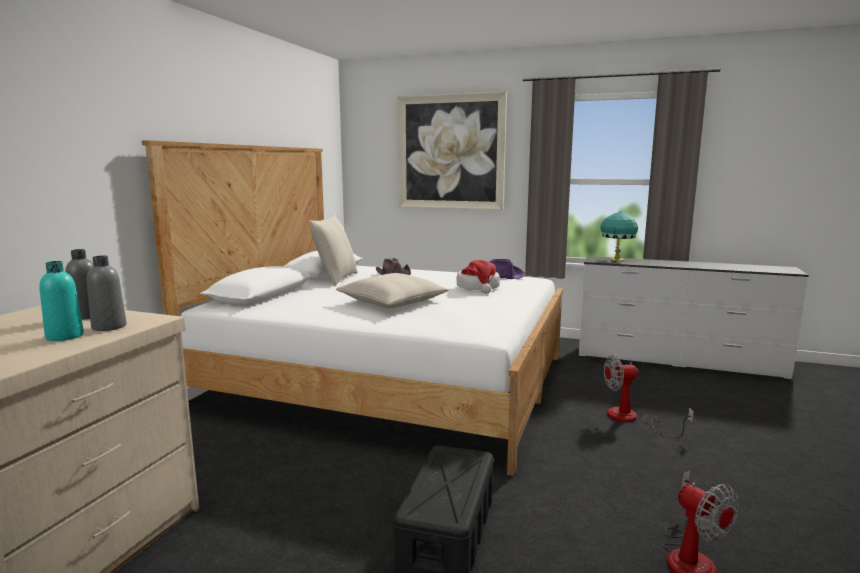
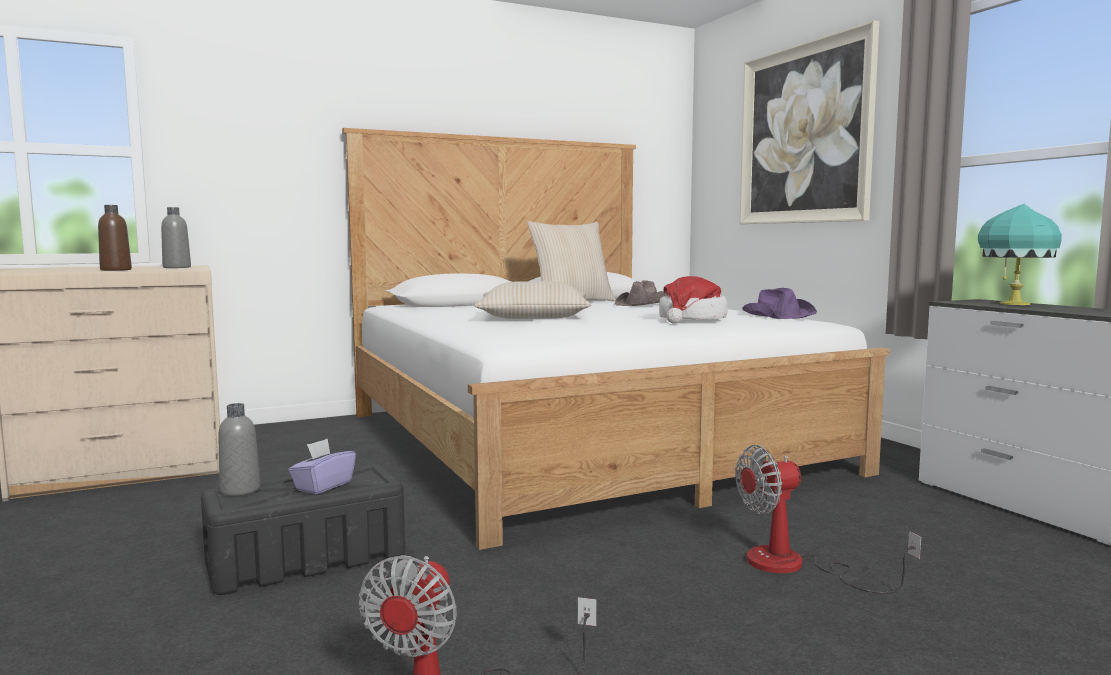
camera: 45 degrees right, 5 degrees down
turquoise bottle [39,261,84,341] -> brown bottle [98,205,132,271]
grey bottle [87,255,127,331] -> grey bottle moved to [218,403,260,496]
fan [604,355,694,438] -> fan turned 60 degrees counterclockwise [735,445,921,594]
none -> purple tissue box [288,438,356,494]

